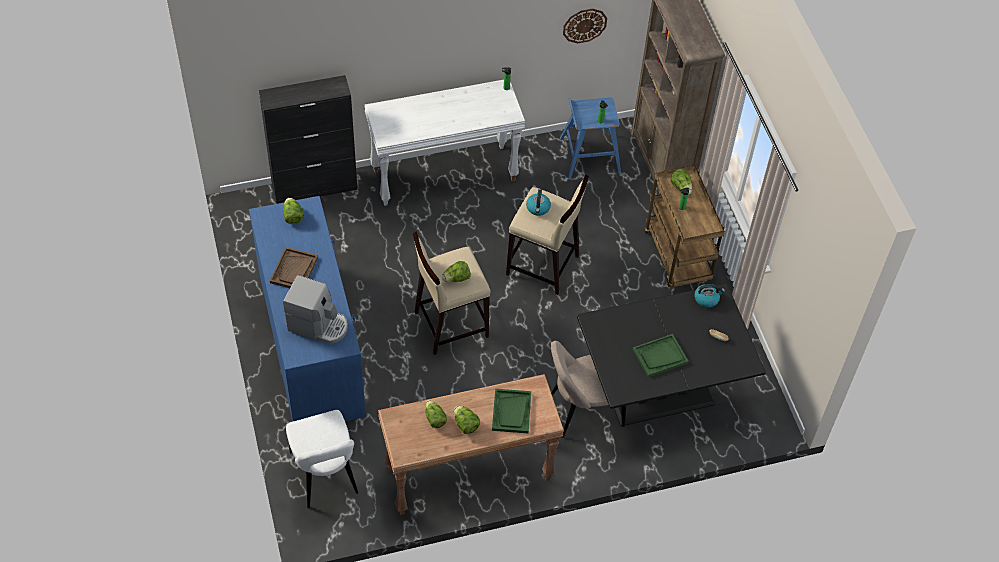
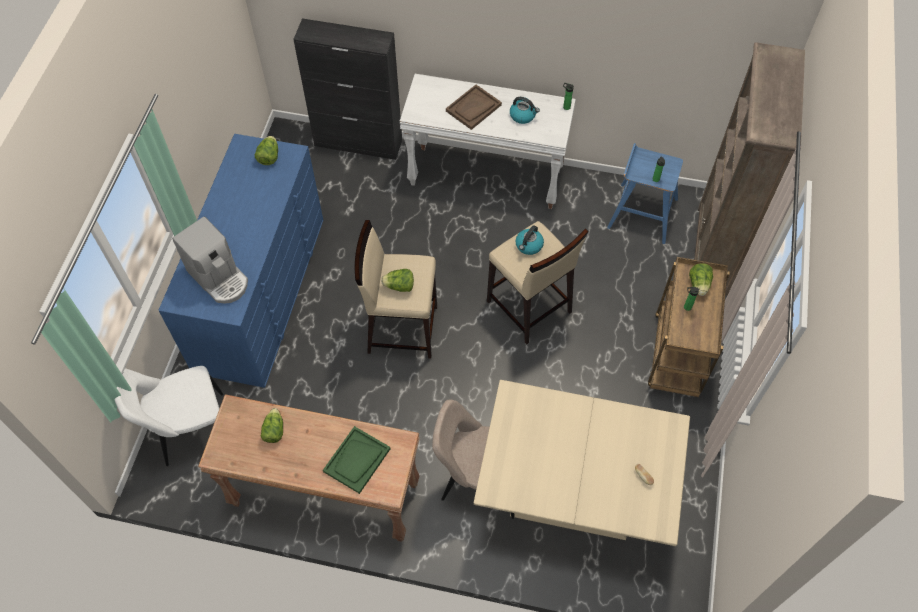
camera: 30 degrees right, 5 degrees up
brown tray [270,247,318,288] -> brown tray moved to [446,85,502,130]
white chair [286,410,358,508] -> white chair turned 60 degrees clockwise [114,366,223,466]
lettuce [454,406,480,434] -> none
wall clock [563,9,607,44] -> none
black dining table [577,283,766,426] -> beige dining table [474,380,690,546]
green tray [633,334,688,377] -> none
kettle [694,284,725,308] -> kettle moved to [510,97,540,124]

